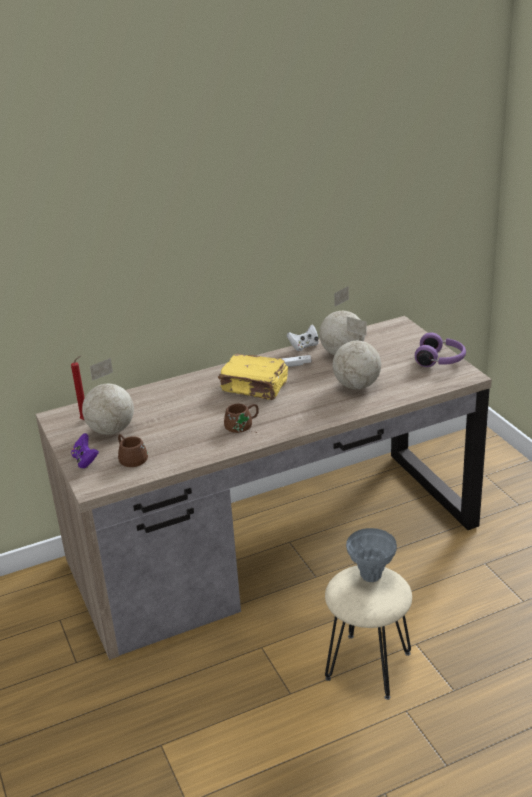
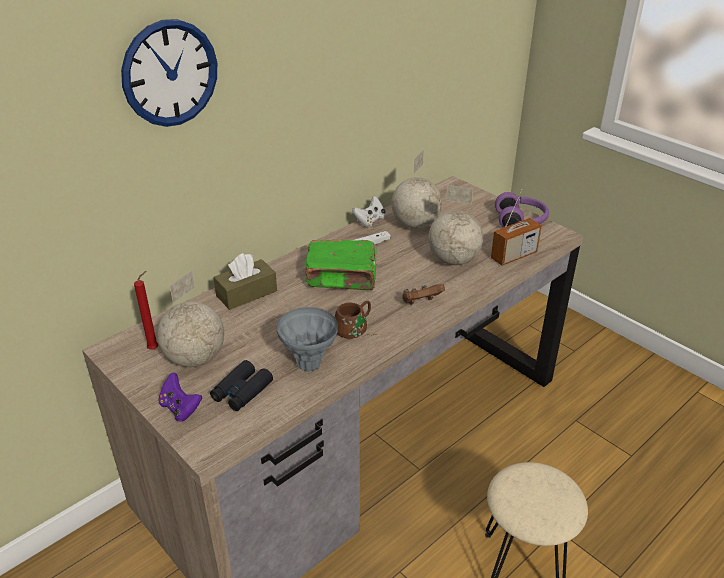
camera: 20 degrees left, 5 degrees up
brown mug [118,434,148,467] -> black binoculars [210,360,273,411]
yellow book [218,354,288,400] -> green book [305,239,377,290]
grey vase [346,528,397,582] -> grey vase moved to [277,307,338,371]
none -> wall clock [121,19,217,127]
none -> brown tissue box [213,253,277,310]
none -> brown game controller [402,284,445,305]
none -> radio [491,189,542,266]

